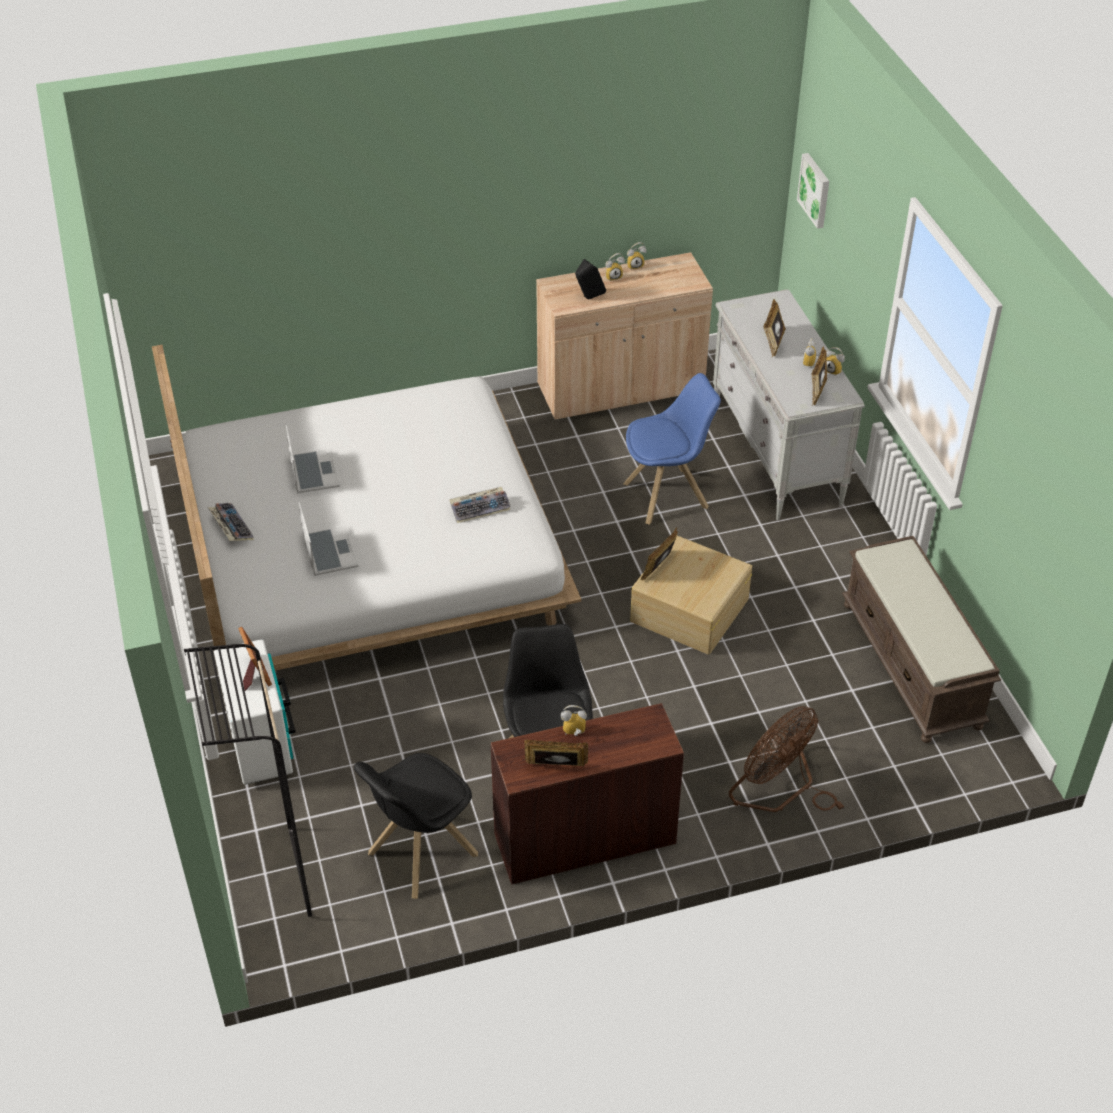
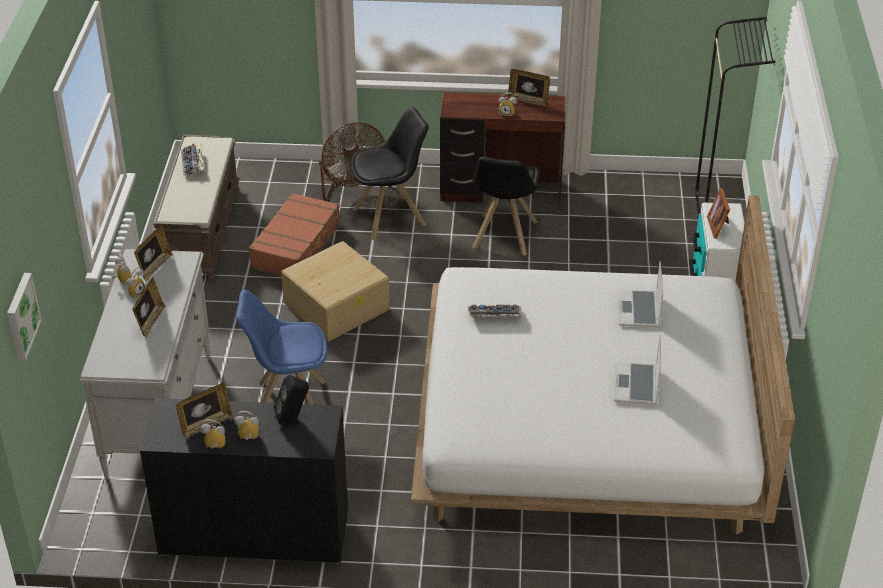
camera: 160 degrees left, 5 degrees down
keyboard [208,503,254,541] -> keyboard moved to [181,143,204,178]
black chair [354,753,478,899] -> black chair moved to [351,107,428,240]
beige cabinet [536,252,713,420] -> black cabinet [140,398,348,564]
picture frame [640,527,678,580] -> picture frame moved to [176,383,233,438]
none -> brown suitcase [249,193,341,276]

